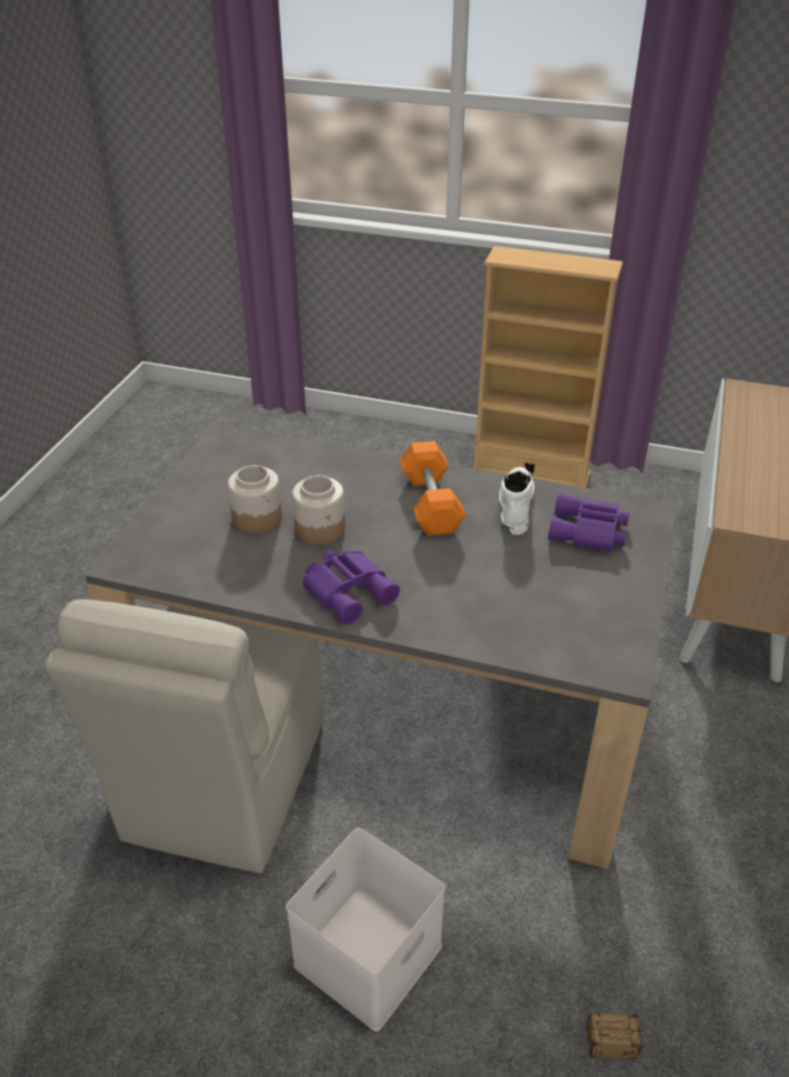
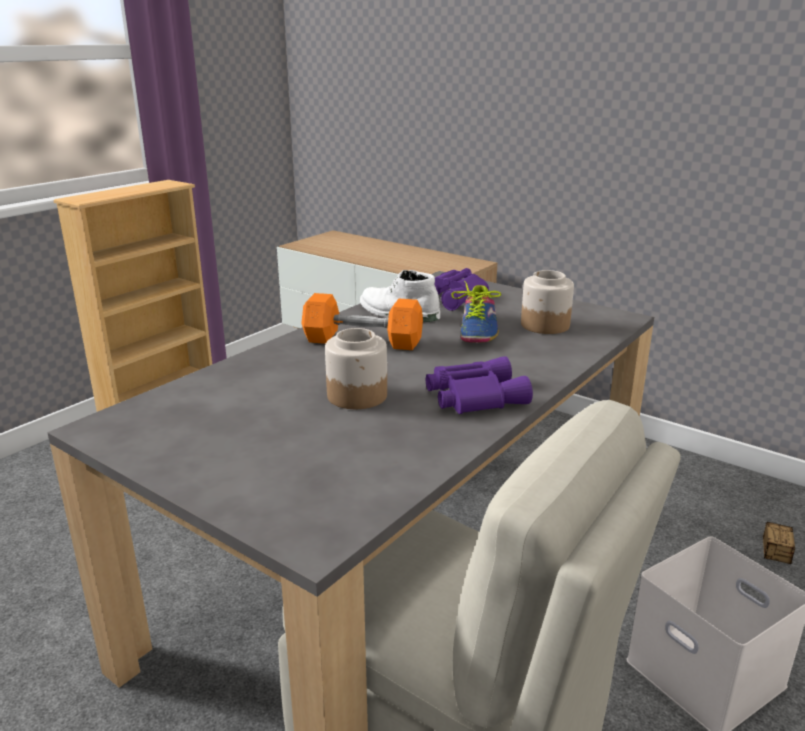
camera: 70 degrees left, 15 degrees down
jar [228,465,282,533] -> jar moved to [521,270,574,334]
none -> shoe [451,281,501,343]

